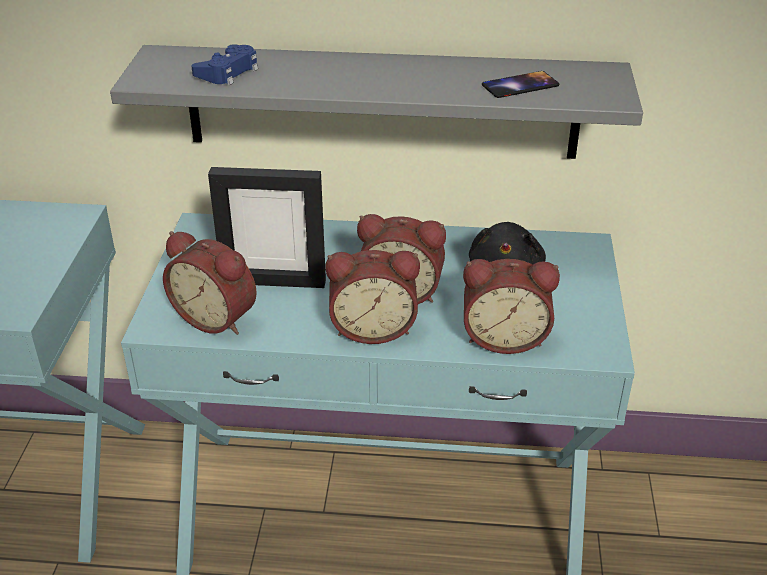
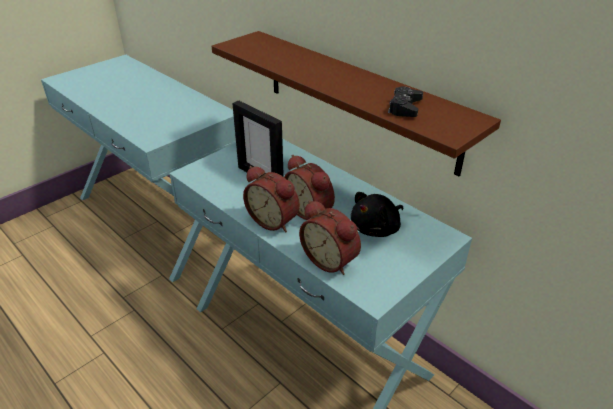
camera: 40 degrees right, 0 degrees up
grey shelf [110,45,643,159] -> brown shelf [212,31,501,176]
alarm clock [163,231,257,335] -> none
blue game controller [191,44,258,85] -> none
phone [482,71,559,98] -> black game controller [388,86,423,117]

